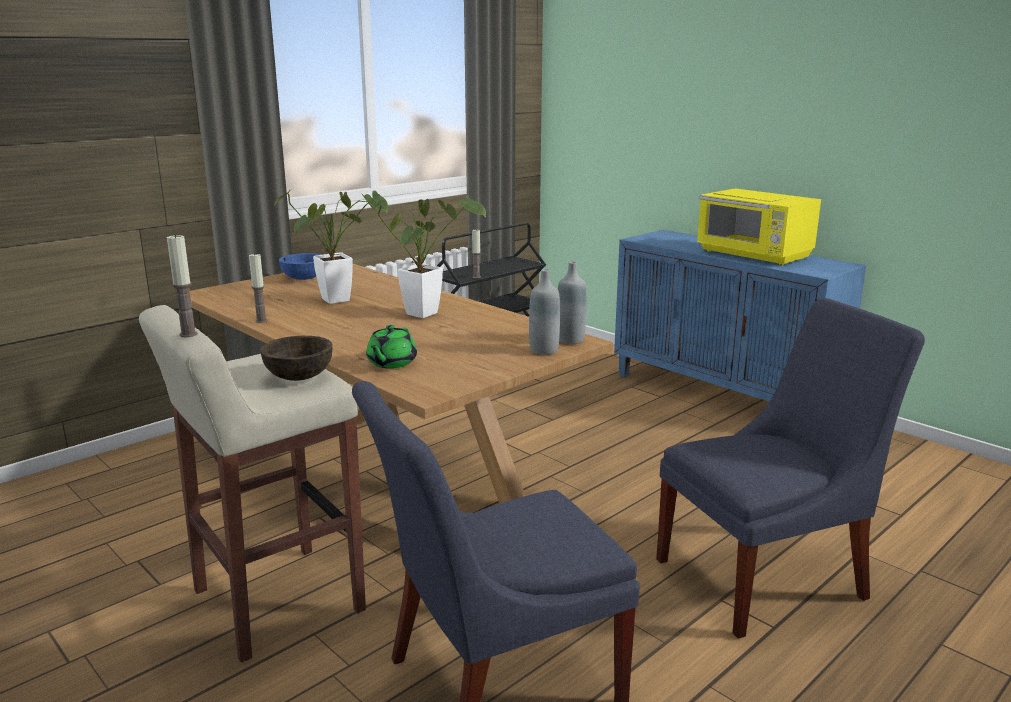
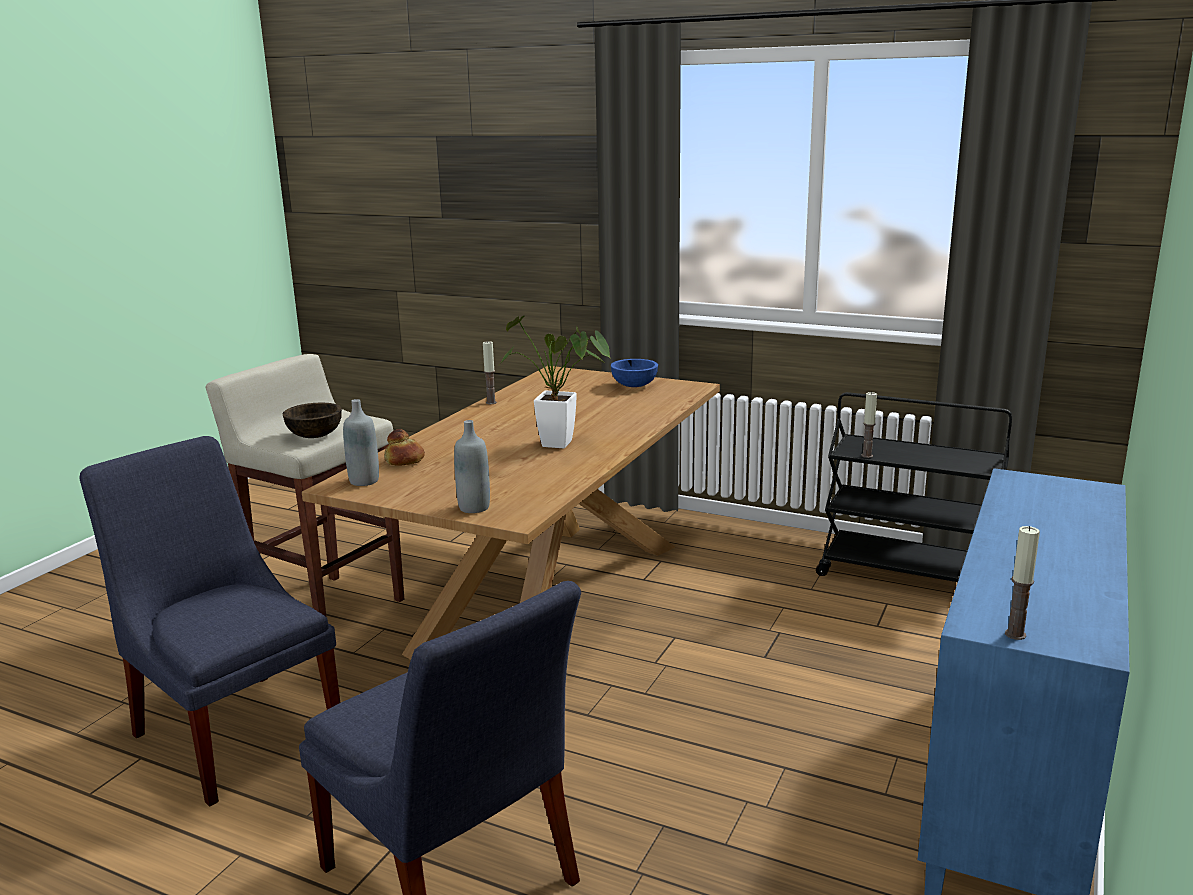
camera: 70 degrees right, 0 degrees up
candle [167,234,198,337] -> candle moved to [1005,526,1040,640]
potted plant [274,191,388,304] -> none
green teapot [366,325,417,369] -> bread [384,429,425,466]
grey bottle [558,262,587,344] -> grey bottle moved to [343,399,379,486]
yellow microwave [697,188,821,265] -> none

